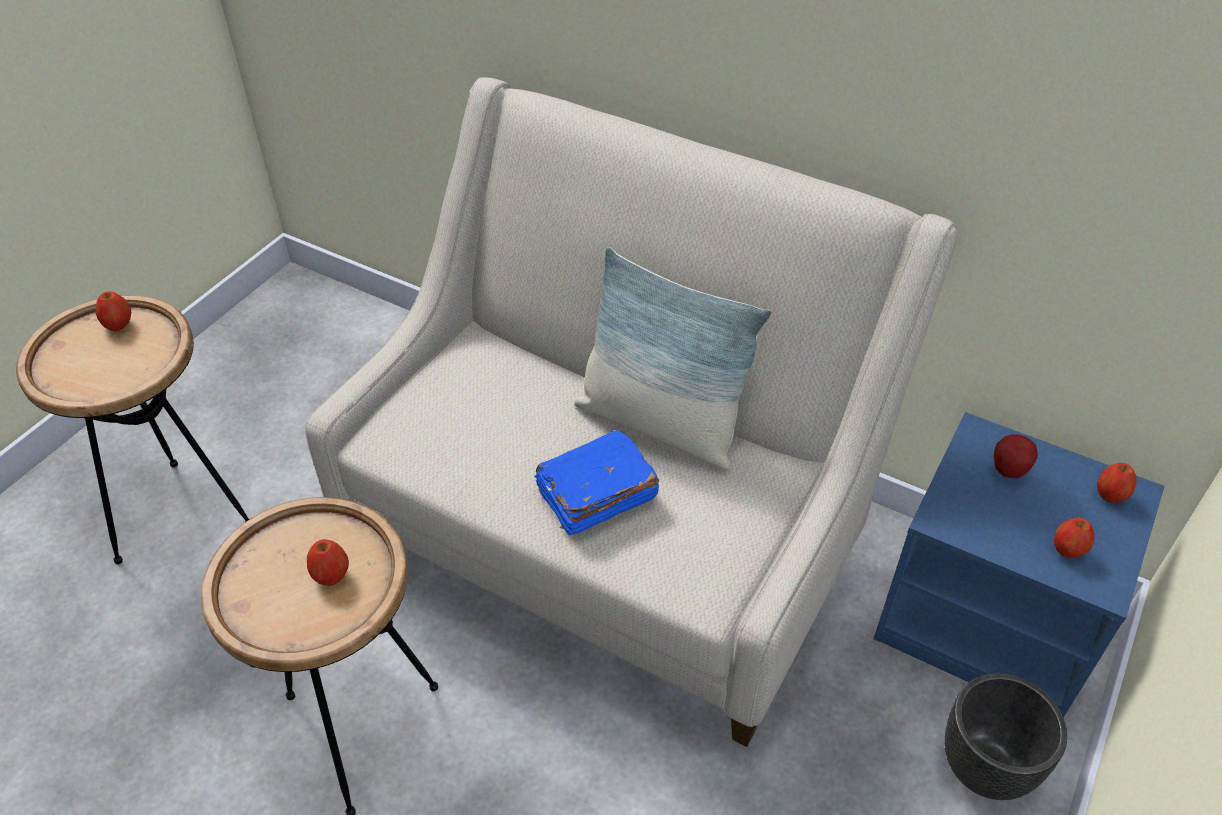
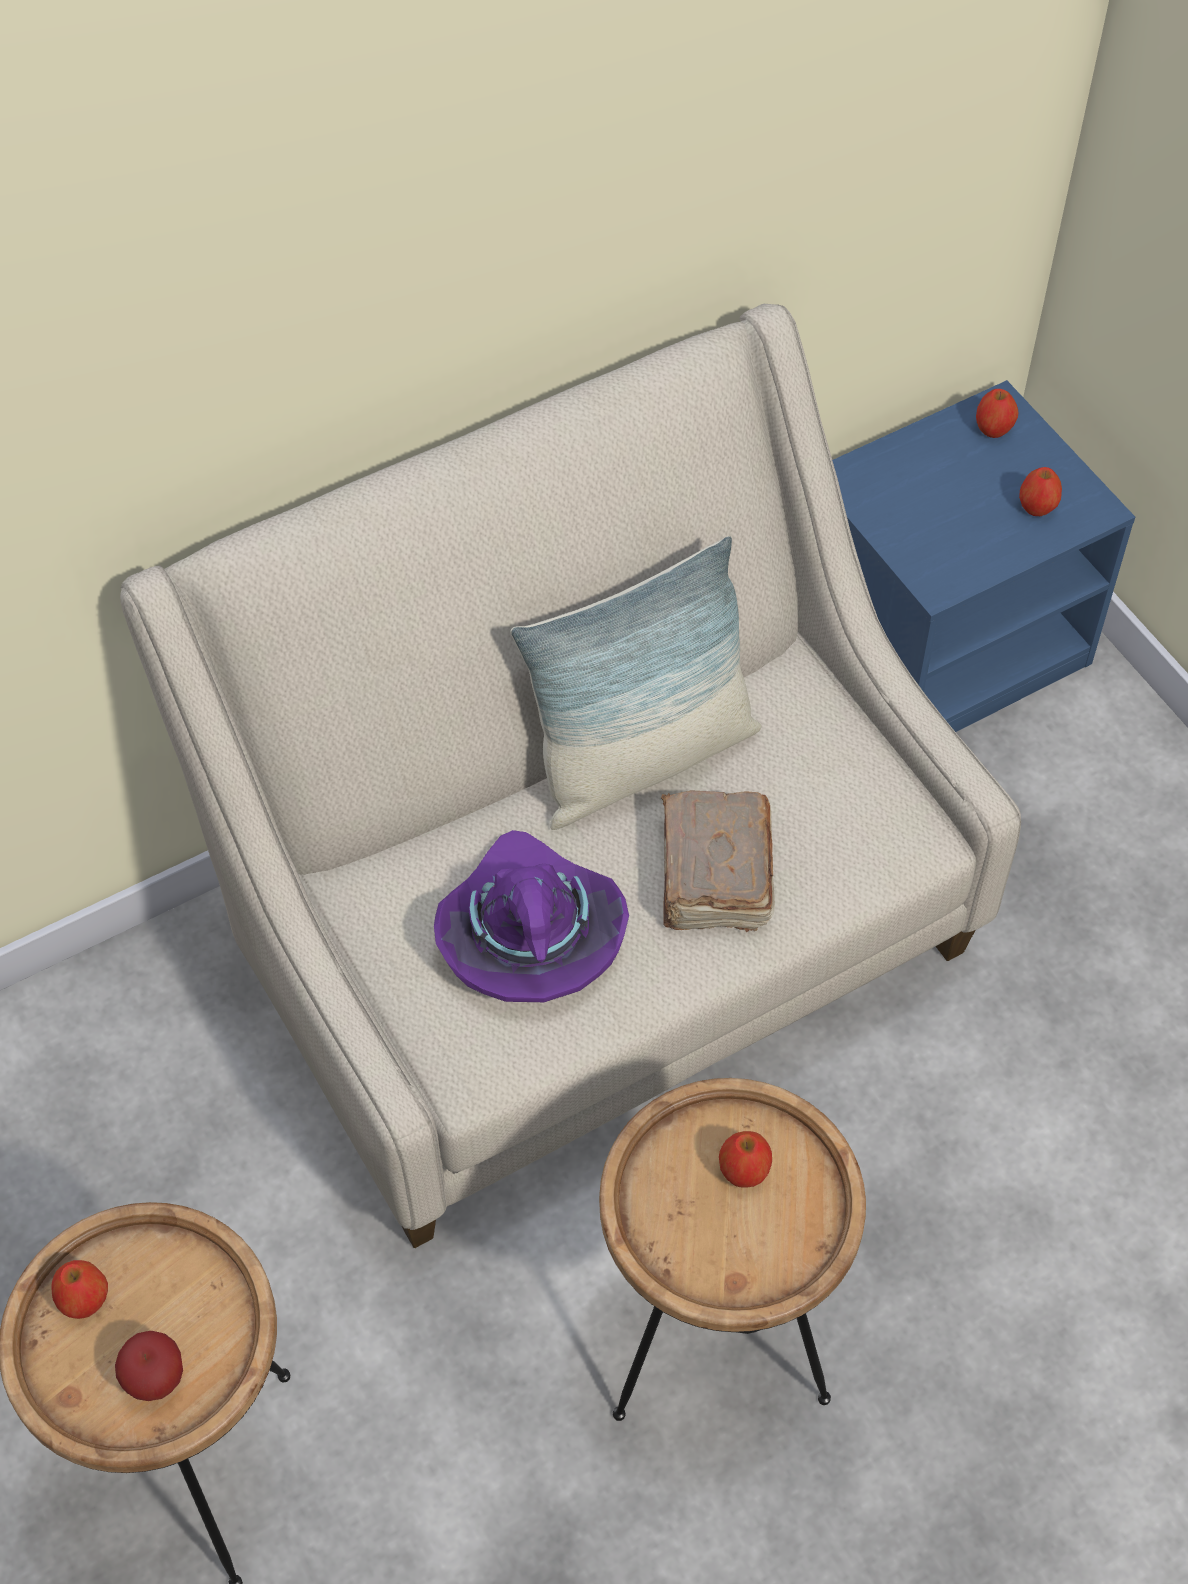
camera: 60 degrees left, 10 degrees up
blue book [534,429,659,535] -> brown book [661,790,775,933]
black planter [944,673,1067,800] -> none
apple [994,434,1038,478] -> apple moved to [115,1331,183,1401]
none -> purple hat [434,830,629,1002]

